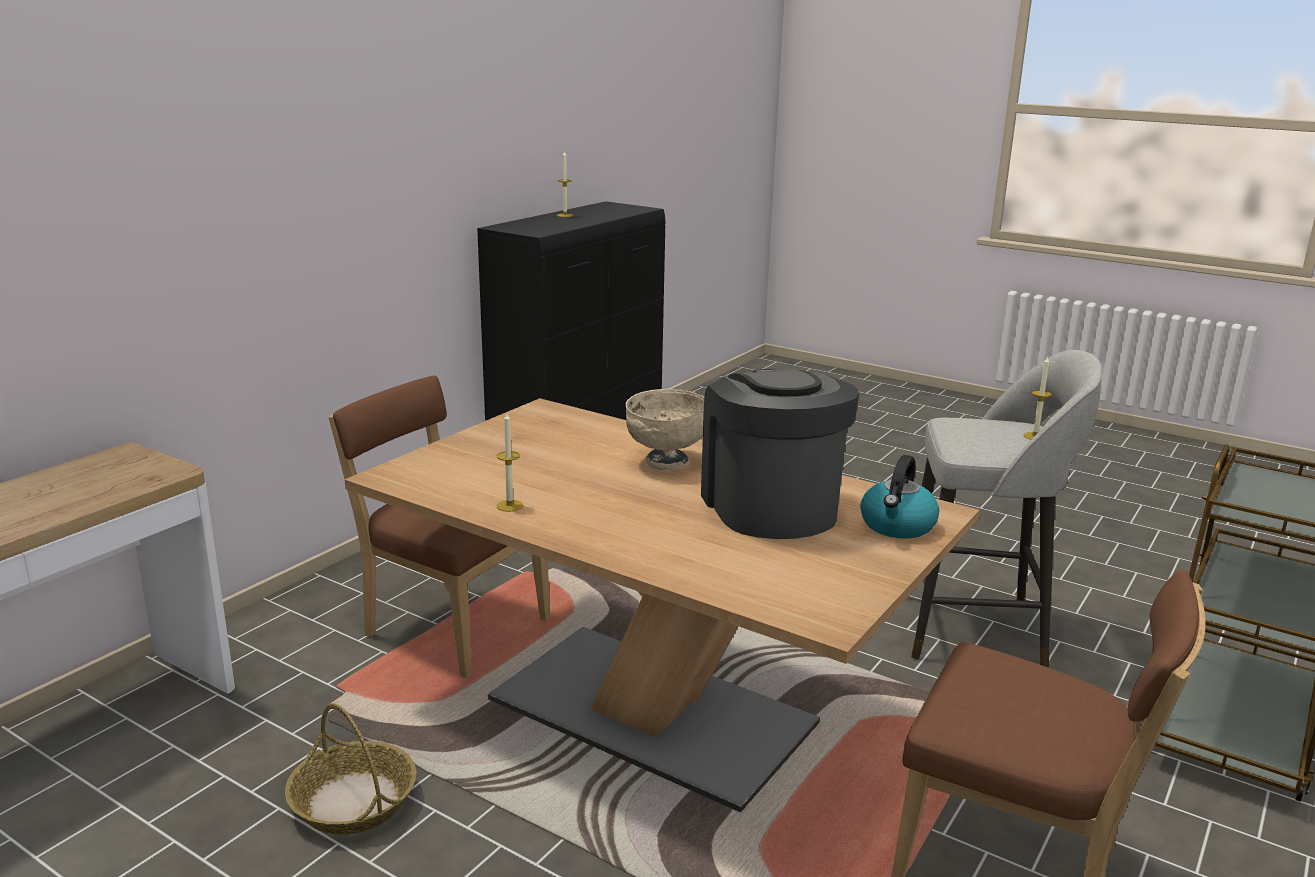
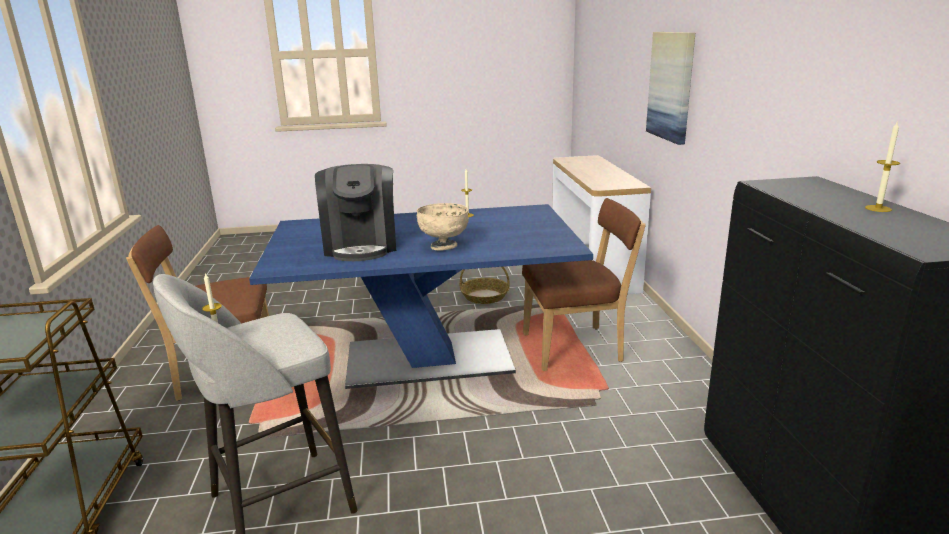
camera: 140 degrees right, 0 degrees up
brown dining table [345,398,980,812] -> blue dining table [249,204,593,389]
coffee machine [701,369,859,539] -> coffee machine turned 45 degrees clockwise [315,164,396,261]
kettle [860,455,939,539] -> none
none -> picture [646,32,695,145]

